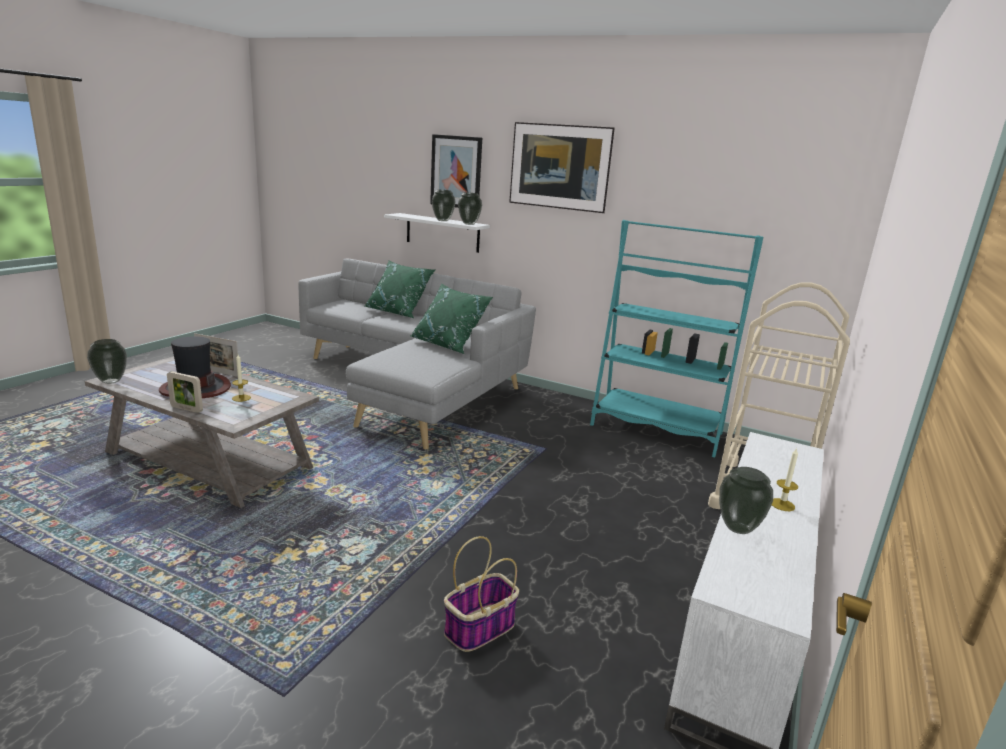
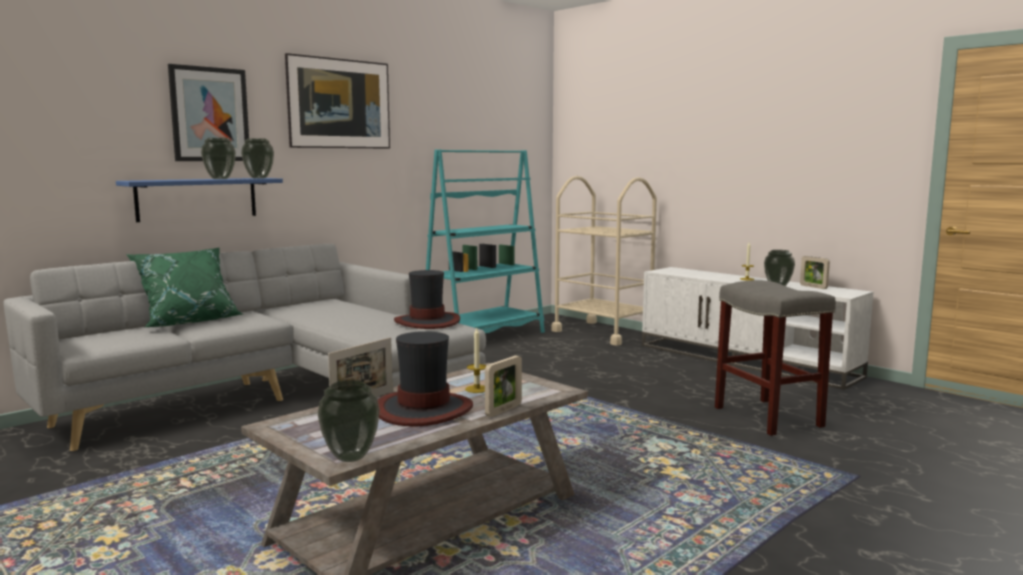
camera: 70 degrees left, 10 degrees down
white shelf [384,213,490,253] -> blue shelf [116,178,283,222]
green pillow [411,284,493,354] -> none
basket [444,536,519,652] -> grey stool [715,280,836,436]
none -> hat [394,270,460,329]
none -> picture frame [800,256,830,289]

